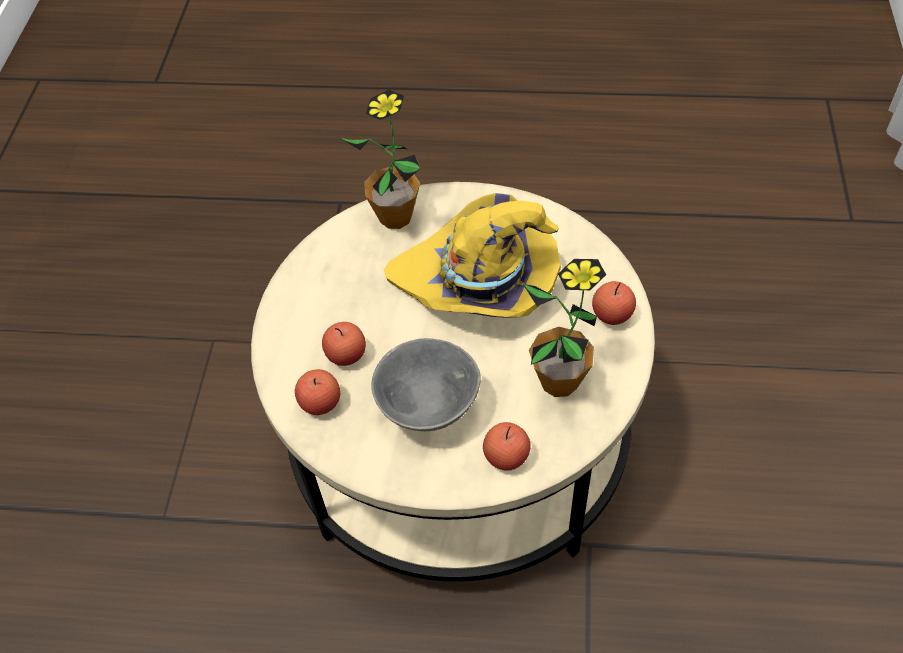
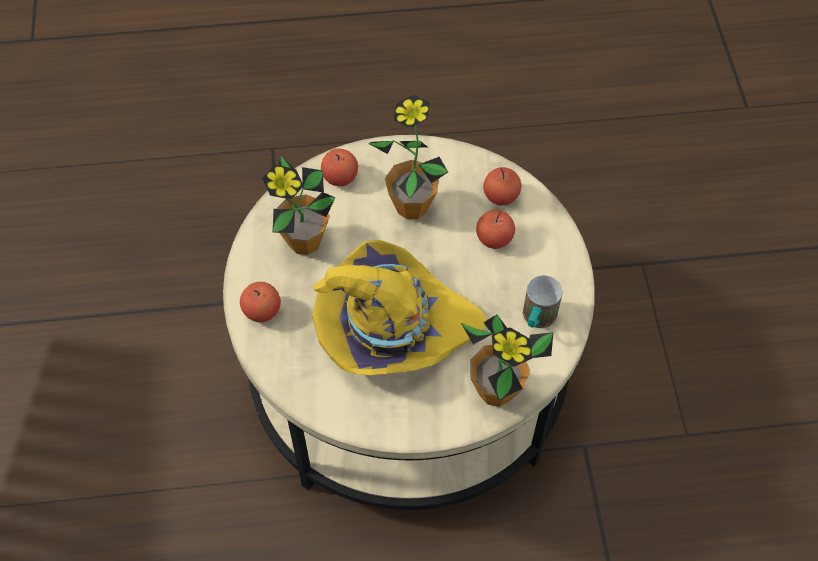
camera: 165 degrees right, 5 degrees up
grey bowl [371,338,481,431] -> potted plant [368,95,448,219]
none -> mug [523,276,562,328]

